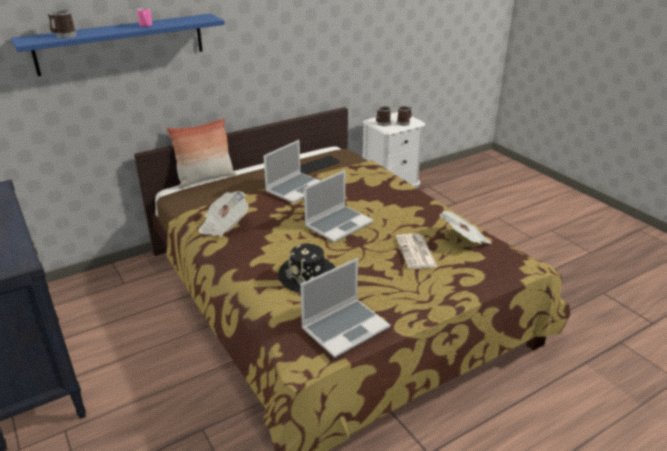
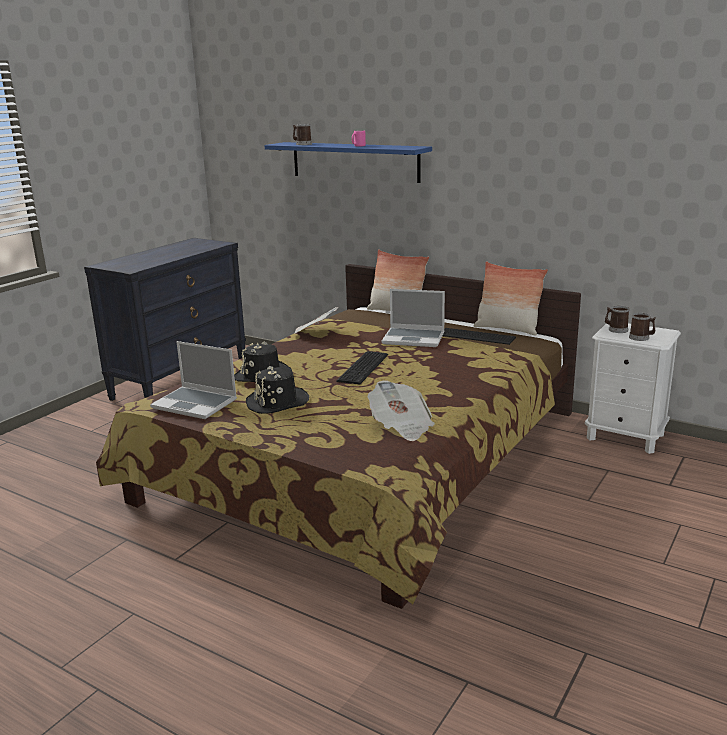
camera: 65 degrees right, 10 degrees down
laptop [304,170,373,243] -> keyboard [336,351,388,384]
newspaper [396,234,437,269] -> none
none -> black hat [246,366,309,414]
none -> pillow [474,261,548,335]

